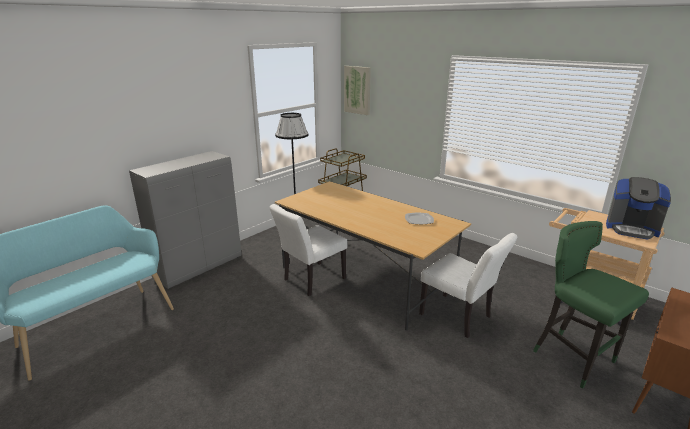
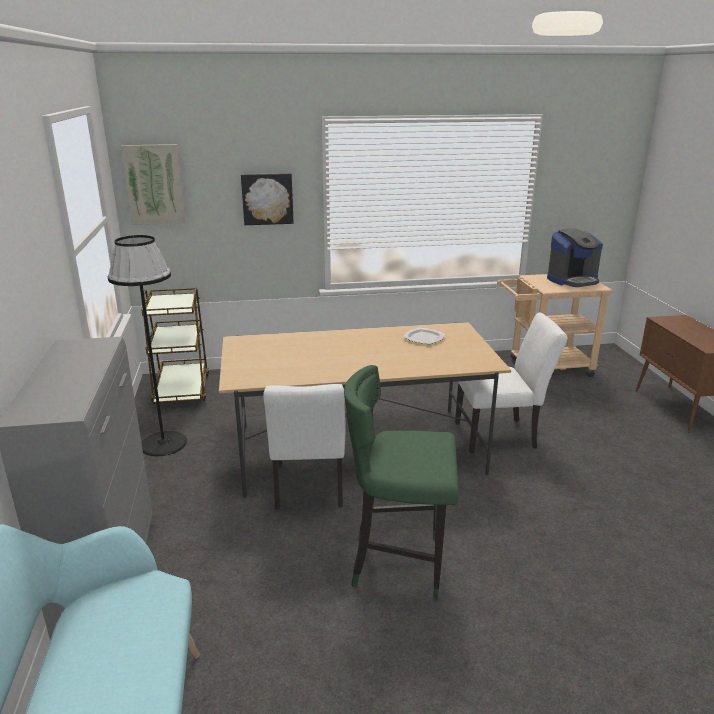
camera: 50 degrees left, 0 degrees up
green stool [533,221,649,389] -> green stool moved to [344,365,459,601]
none -> picture [241,173,294,225]

